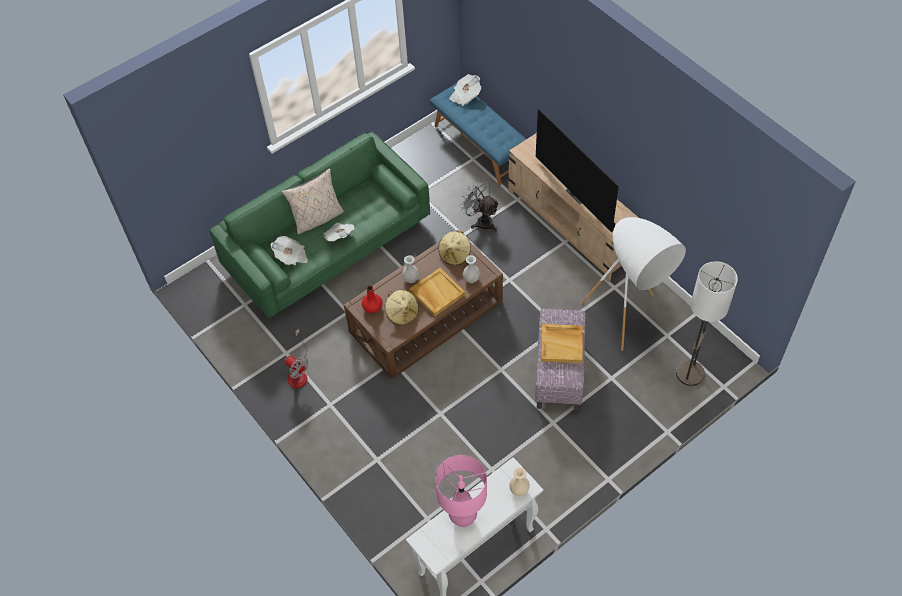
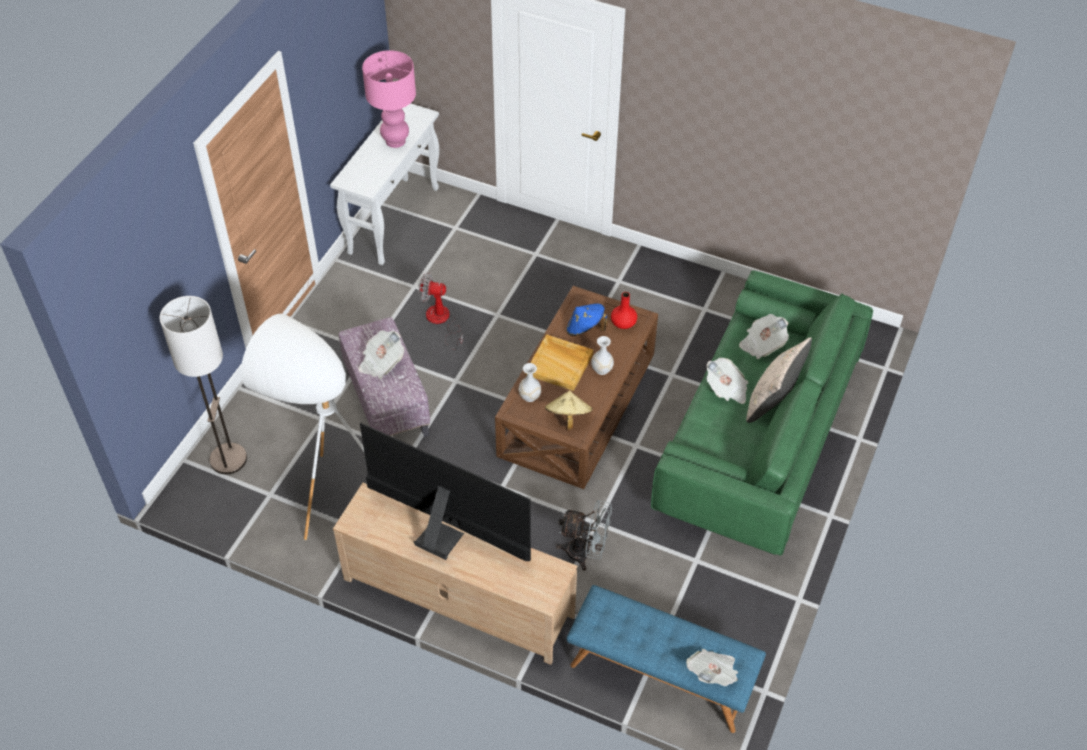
camera: 150 degrees right, 5 degrees down
fan [284,329,308,388] -> fan moved to [419,273,463,350]
beige hat [385,290,419,326] -> blue hat [566,303,607,336]
beige vase [509,468,529,496] -> none
beige tray [541,324,583,363] -> newspaper [358,330,404,379]

